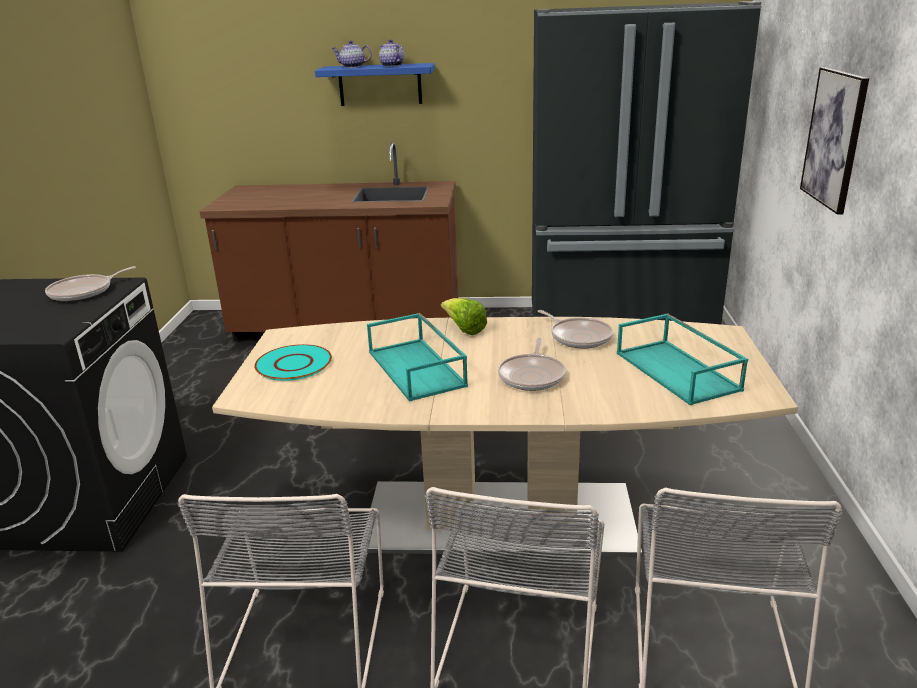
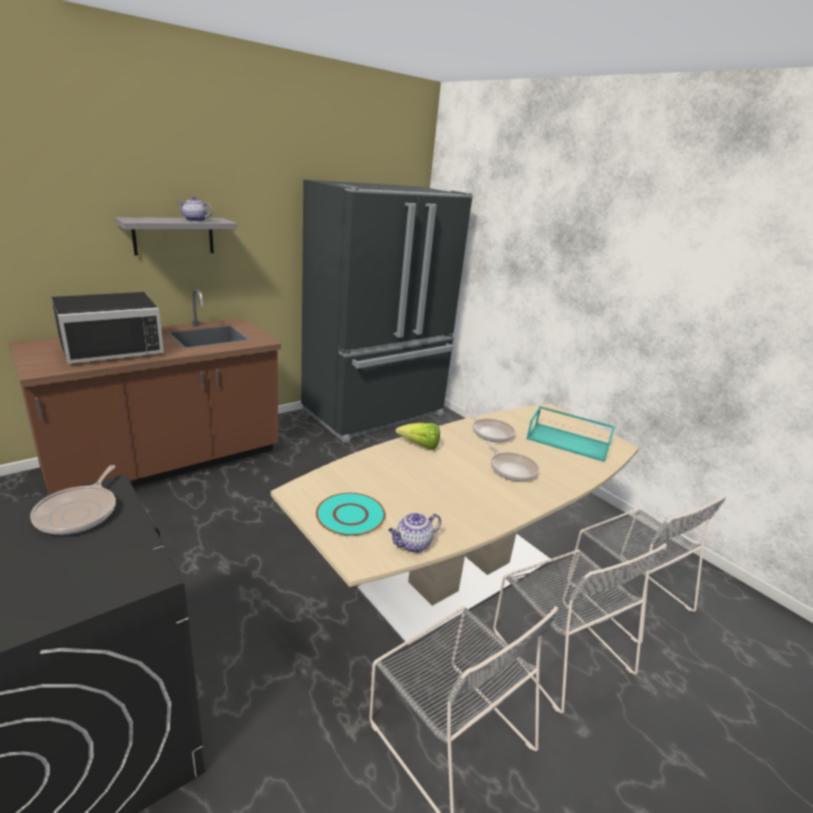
camera: 45 degrees left, 0 degrees up
blue shelf [315,63,435,106] -> grey shelf [114,217,237,255]
teapot [332,41,372,68] -> teapot moved to [388,512,441,553]
turquoise tray [367,313,468,402] -> none
frying pan [538,310,613,349] -> frying pan turned 45 degrees clockwise [465,409,515,442]
picture [800,67,869,215] -> none
none -> black microwave [51,292,164,364]

